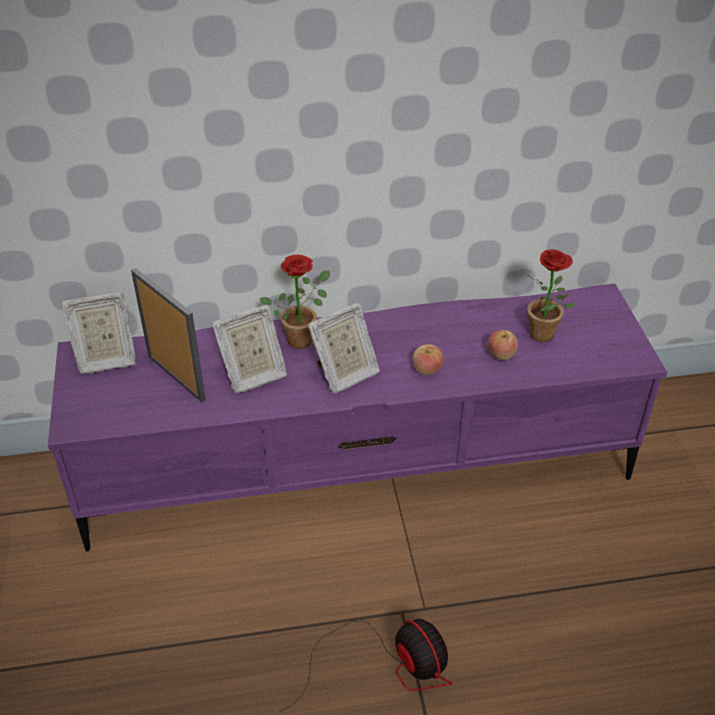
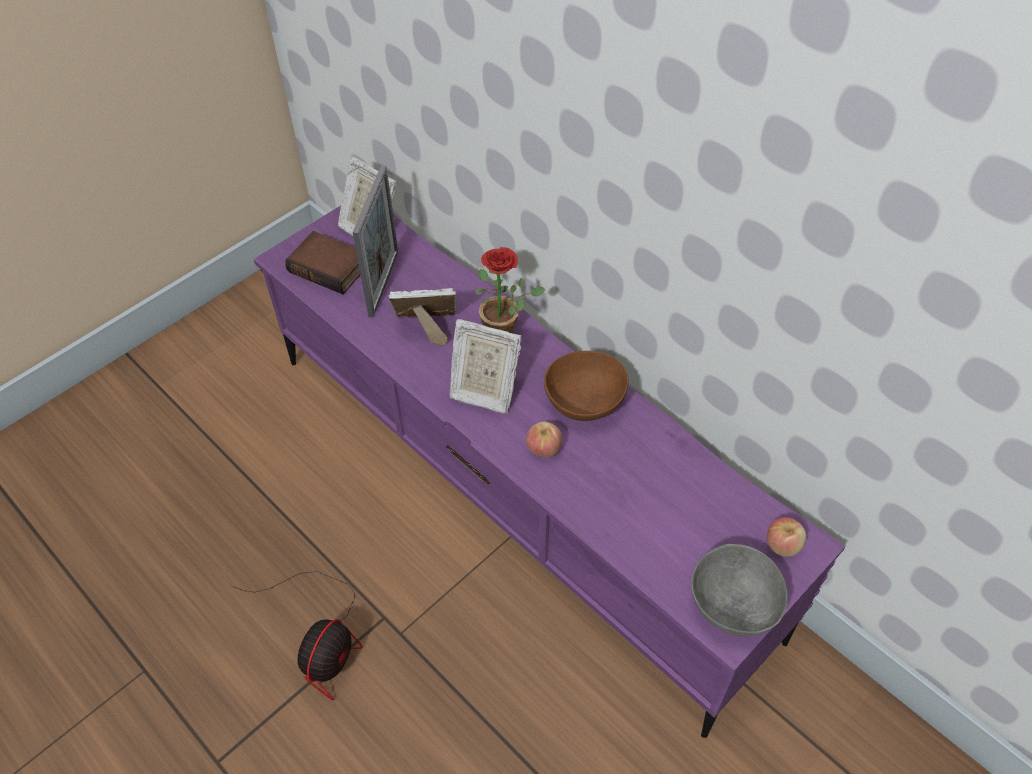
camera: 55 degrees right, 10 degrees up
picture frame [211,304,287,393] -> picture frame turned 150 degrees clockwise [389,288,456,346]
apple [488,330,518,360] -> apple moved to [767,517,806,557]
potted plant [527,249,575,342] -> none
none -> book [285,231,360,294]
none -> brown bowl [544,351,628,421]
none -> grey bowl [691,544,788,637]

